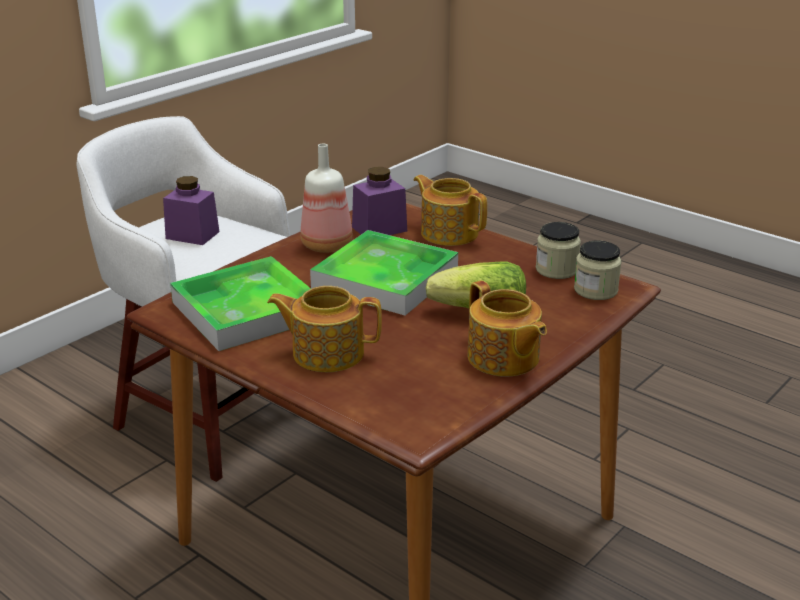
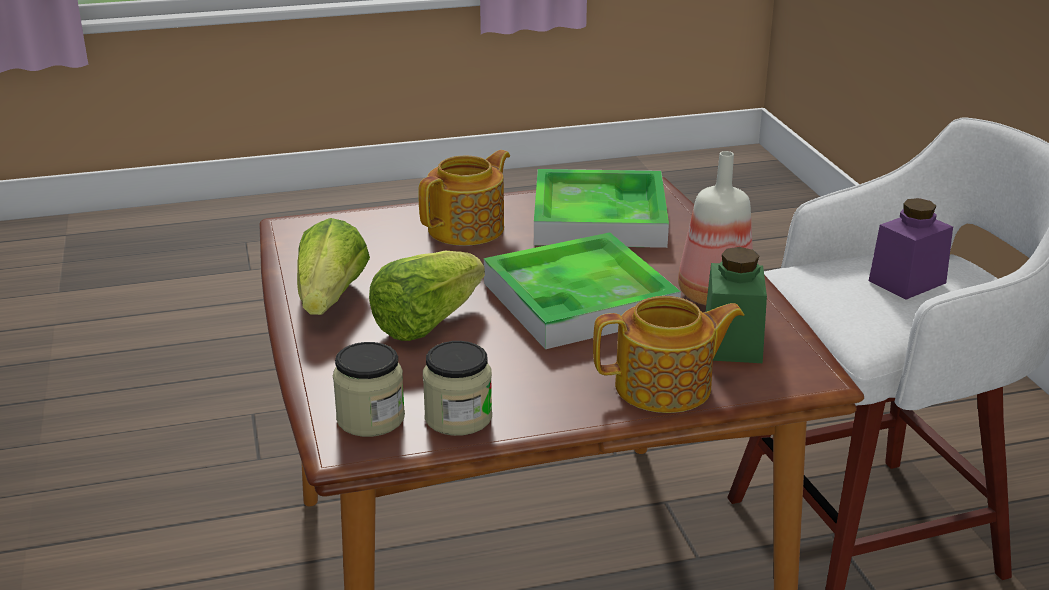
camera: 125 degrees right, 0 degrees up
purple jar [352,167,407,235] -> green jar [705,247,767,363]
teapot [468,280,547,377] -> lettuce [297,218,370,315]

